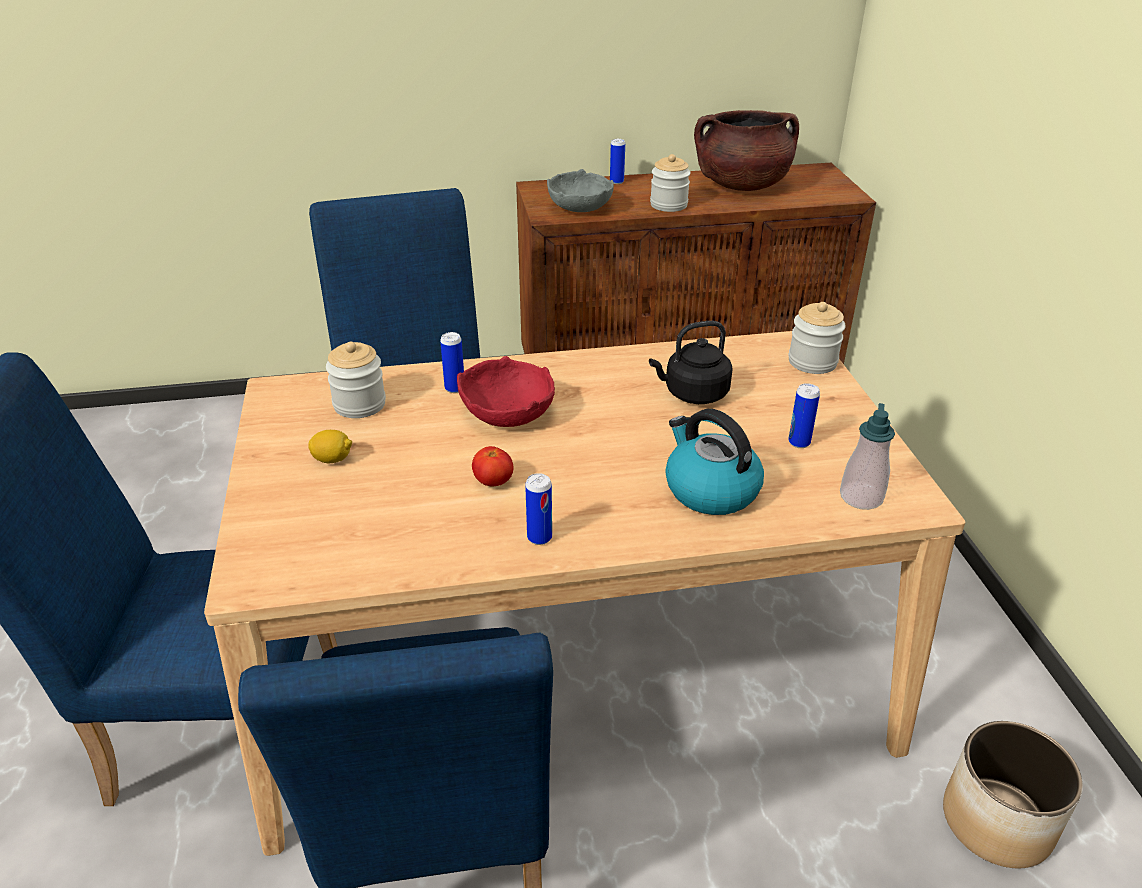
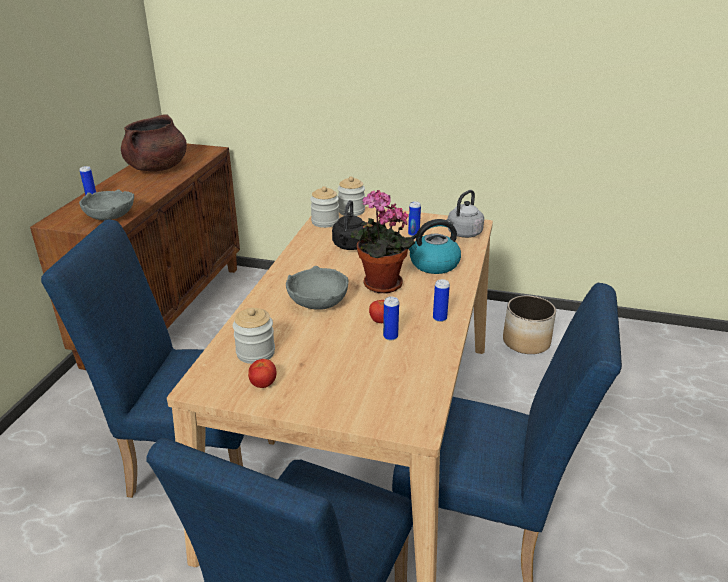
camera: 65 degrees left, 5 degrees down
lemon [308,430,352,463] -> none
can [440,332,464,393] -> can moved to [383,297,399,341]
red bowl [457,356,555,427] -> grey bowl [286,266,348,310]
jar [650,154,691,212] -> jar moved to [310,186,339,228]
soap dispenser [840,403,895,510] -> grey kettle [446,190,484,238]
none -> tomato [248,359,277,388]
none -> potted plant [350,190,415,293]

